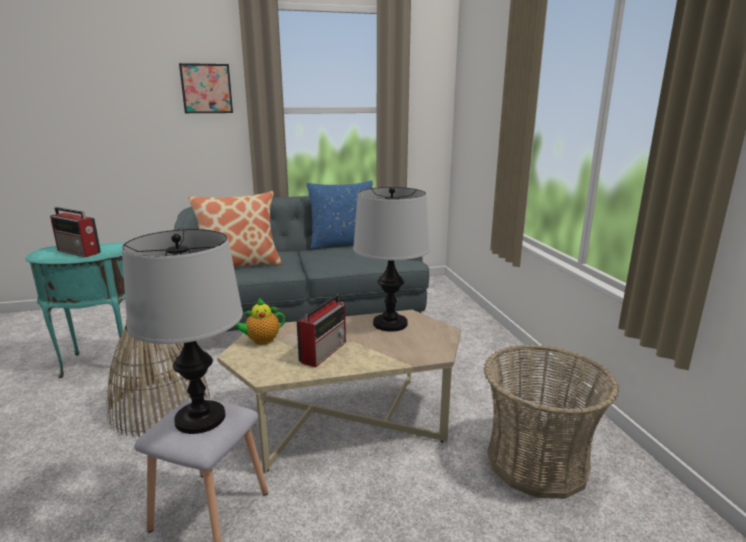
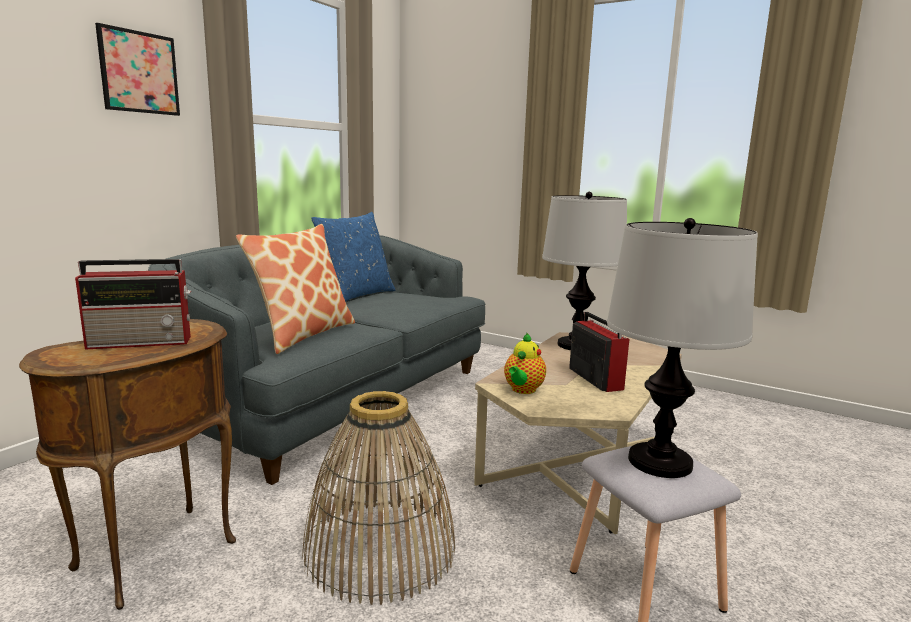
camera: 45 degrees left, 5 degrees down
turquoise side table [25,242,128,378] -> brown side table [19,319,236,610]
basket [484,344,619,499] -> none

